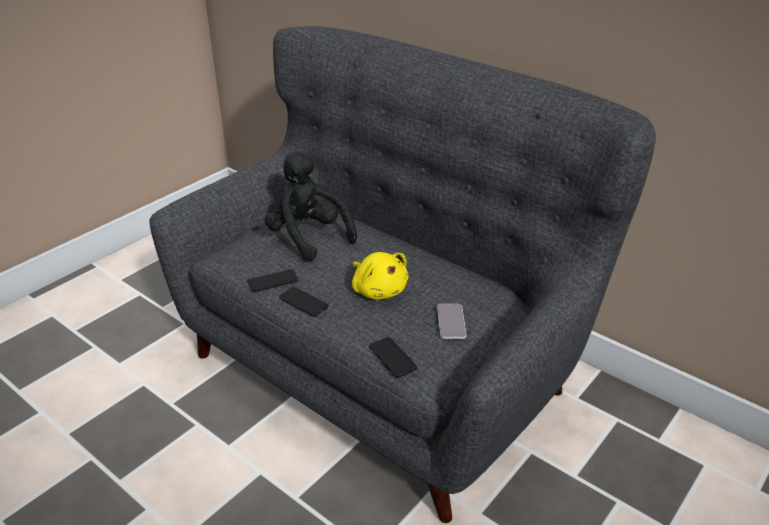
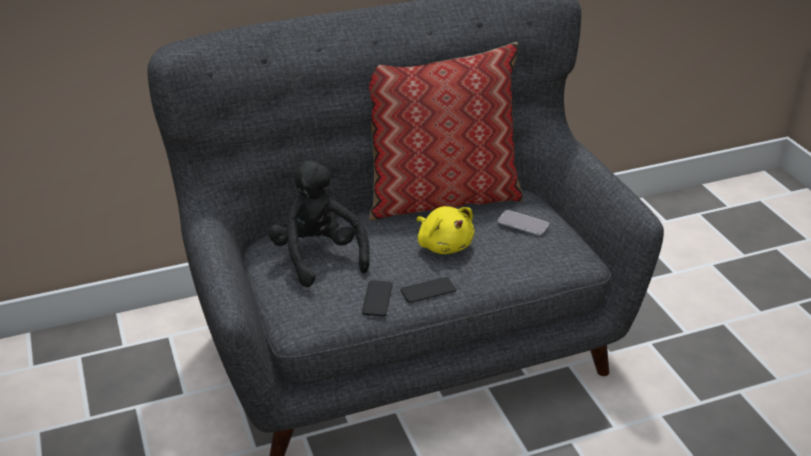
camera: 60 degrees left, 0 degrees up
black plush toy [265,151,357,262] -> black plush toy turned 75 degrees clockwise [268,161,370,287]
yellow plush toy [352,252,408,300] -> yellow plush toy turned 60 degrees clockwise [416,206,474,254]
phone [370,337,417,378] -> none
none -> pillow [369,42,523,220]

